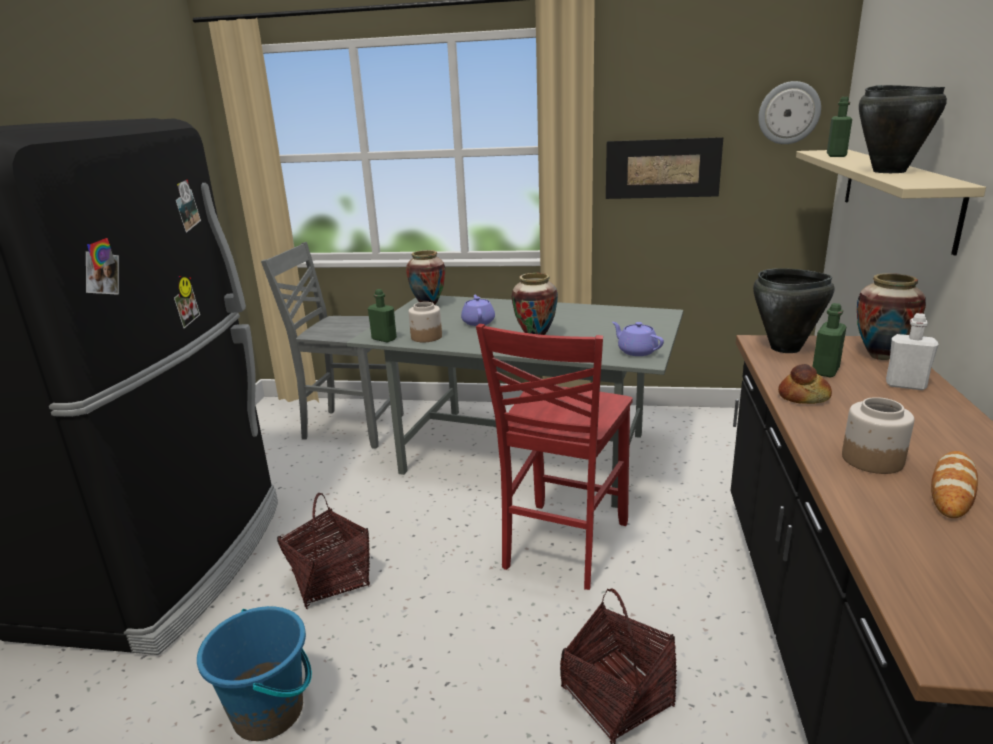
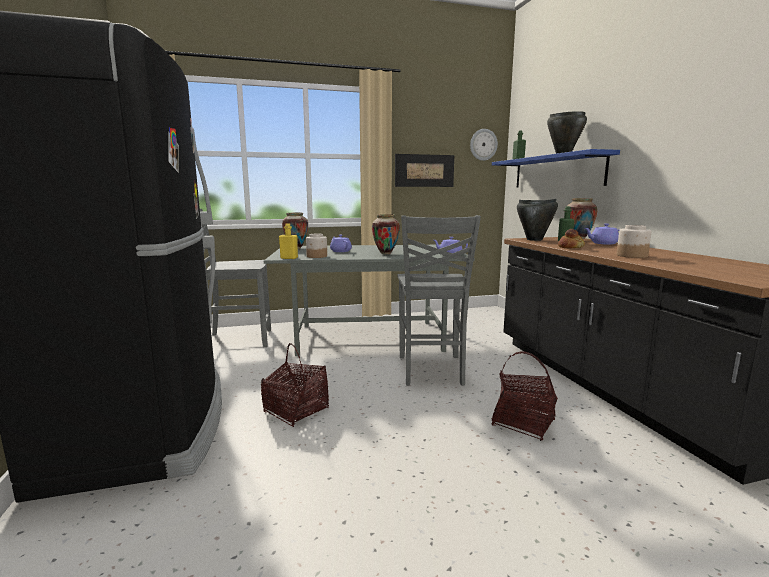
camera: 25 degrees left, 10 degrees down
blue bucket [197,606,312,741] -> none
green bottle [368,289,397,343] -> yellow bottle [279,224,298,259]
red chair [476,324,633,590] -> grey chair [397,215,481,386]
beige shelf [796,150,986,255] -> blue shelf [492,149,620,188]
white bottle [886,313,939,390] -> purple teapot [585,224,620,245]
bread [931,451,978,518] -> none

